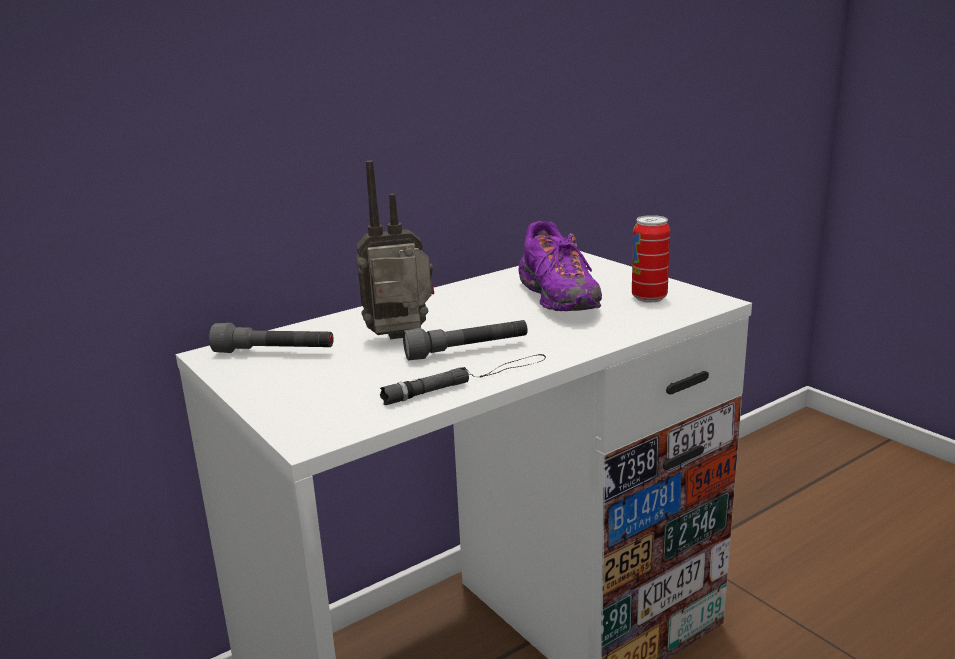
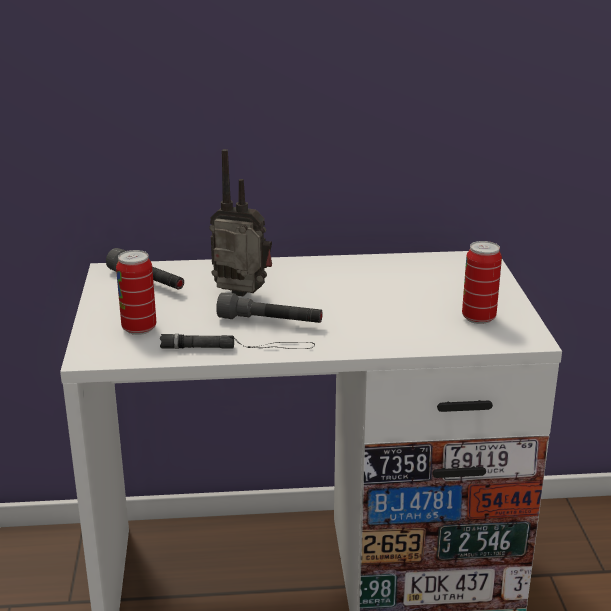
camera: 30 degrees right, 5 degrees up
purple shoe [518,221,602,311] -> none
none -> can [116,250,156,335]

